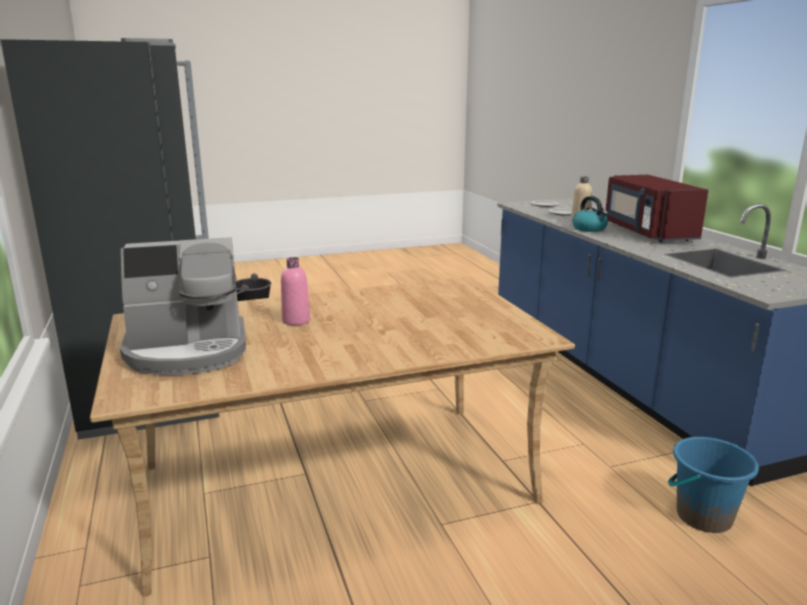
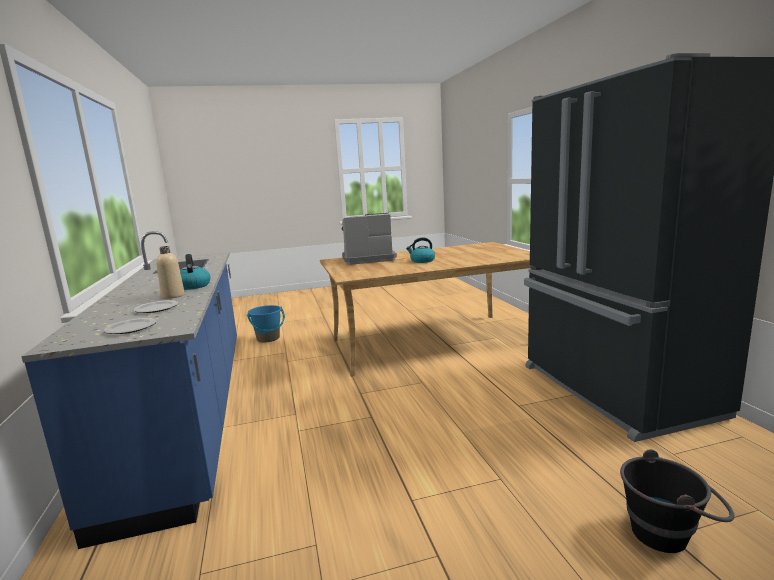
camera: 175 degrees left, 5 degrees down
coffee machine [120,237,246,375] -> coffee machine moved to [342,213,397,265]
pink bottle [281,257,310,325] -> none
red microwave [606,175,708,243] -> none
none -> kettle [406,237,435,263]

